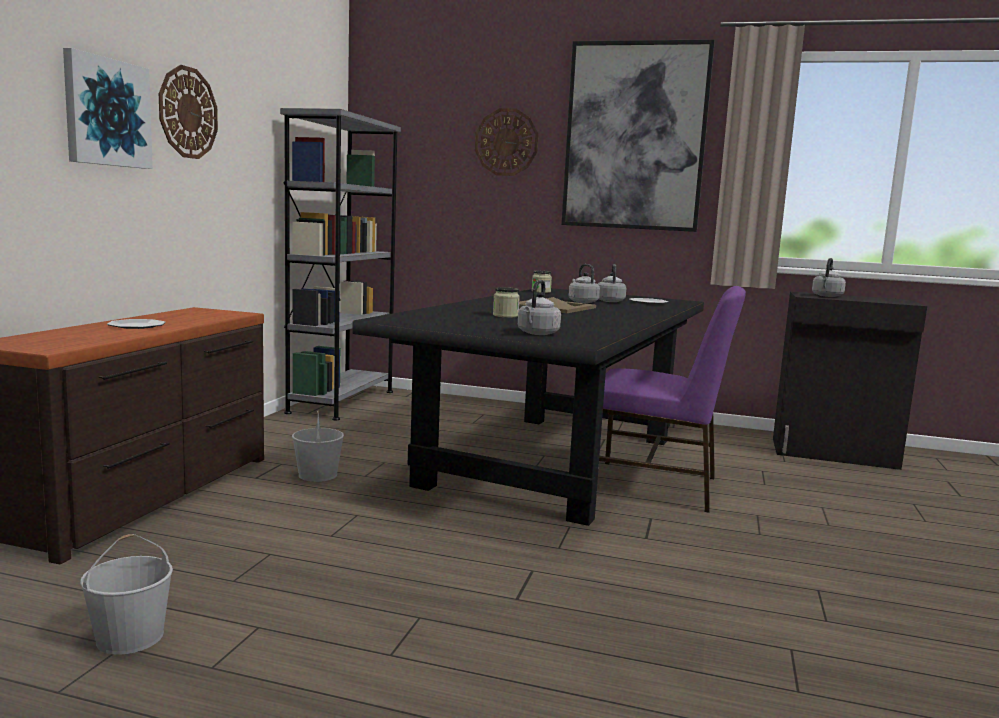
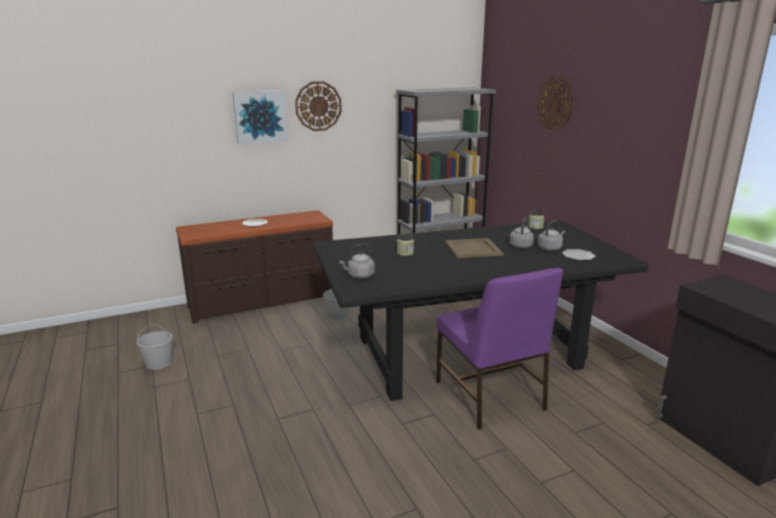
camera: 50 degrees right, 10 degrees up
picture [561,39,715,232] -> none
grey kettle [812,258,846,297] -> none

